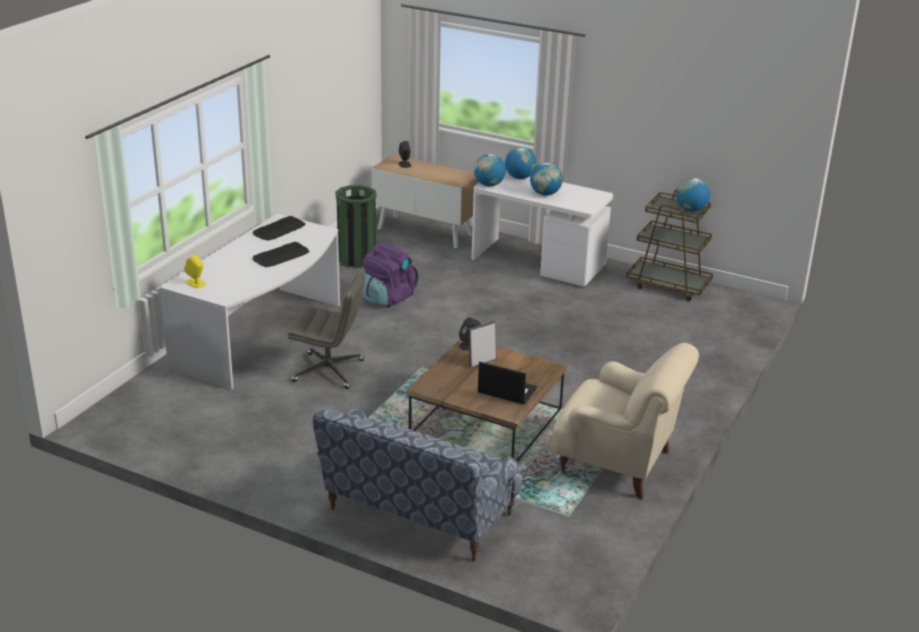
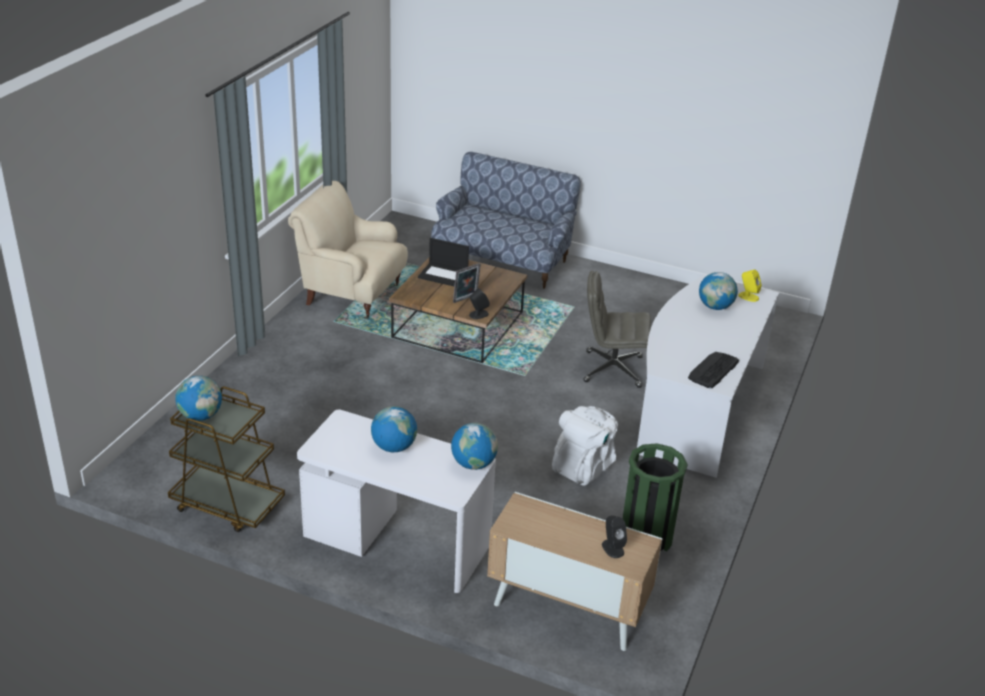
camera: 175 degrees right, 5 degrees up
keyboard [253,242,309,267] -> none
purple backpack [363,243,418,307] -> white backpack [552,406,618,486]
globe [505,147,537,179] -> globe moved to [699,272,738,310]

